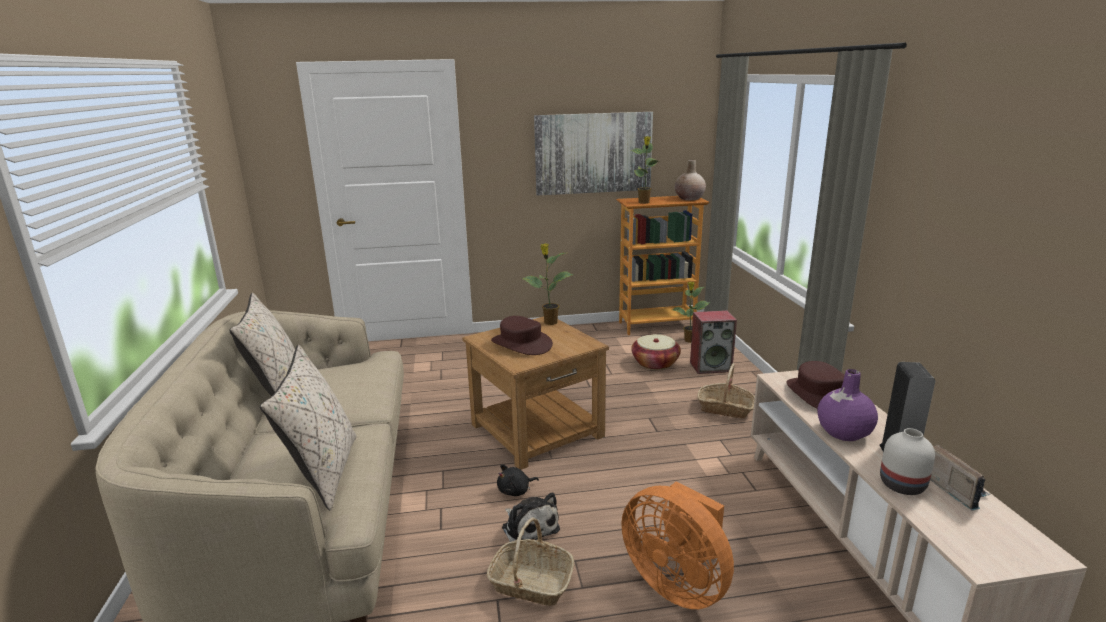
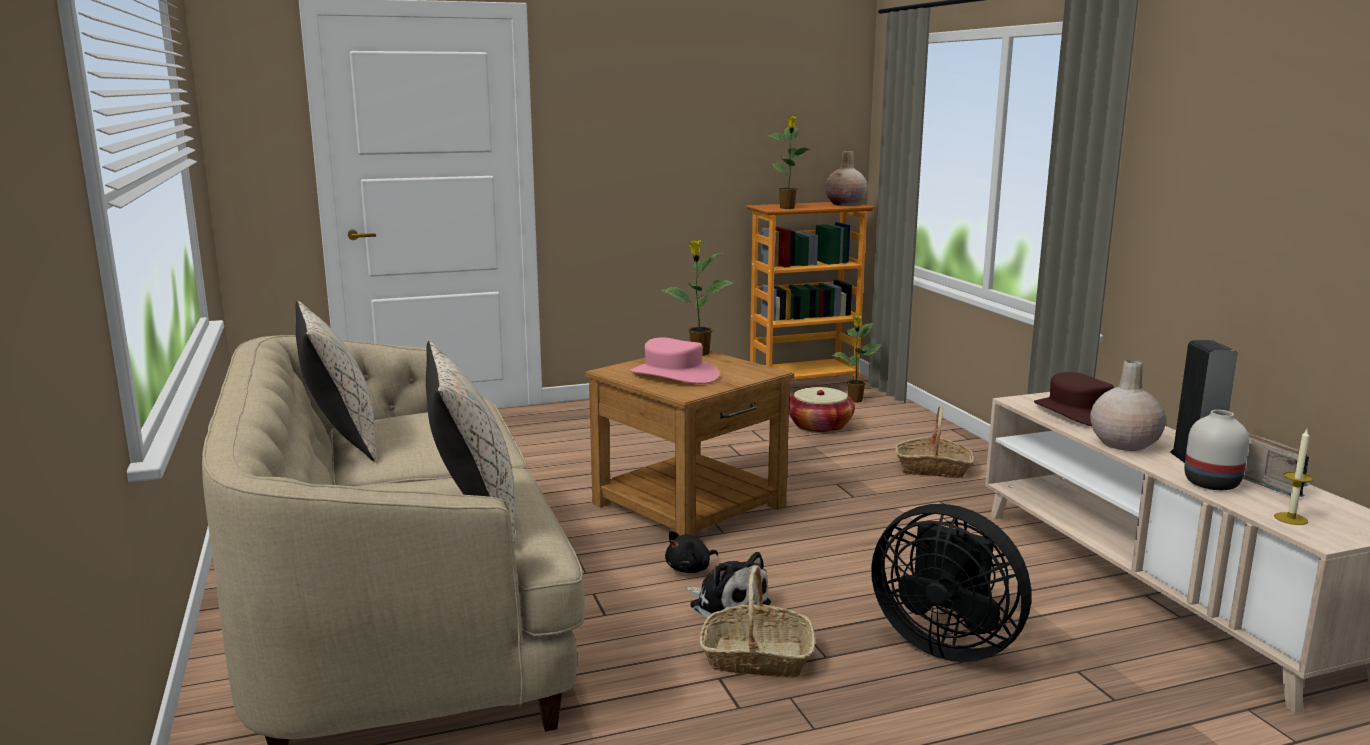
camera: 10 degrees left, 5 degrees down
brown hat [491,316,553,355] -> pink hat [630,337,719,384]
picture [534,112,653,196] -> none
orange fan [621,481,734,609] -> black fan [871,504,1031,662]
speaker [690,310,737,374] -> none
purple vase [817,369,878,441] -> beige vase [1090,360,1166,451]
none -> candle [1274,429,1313,525]

